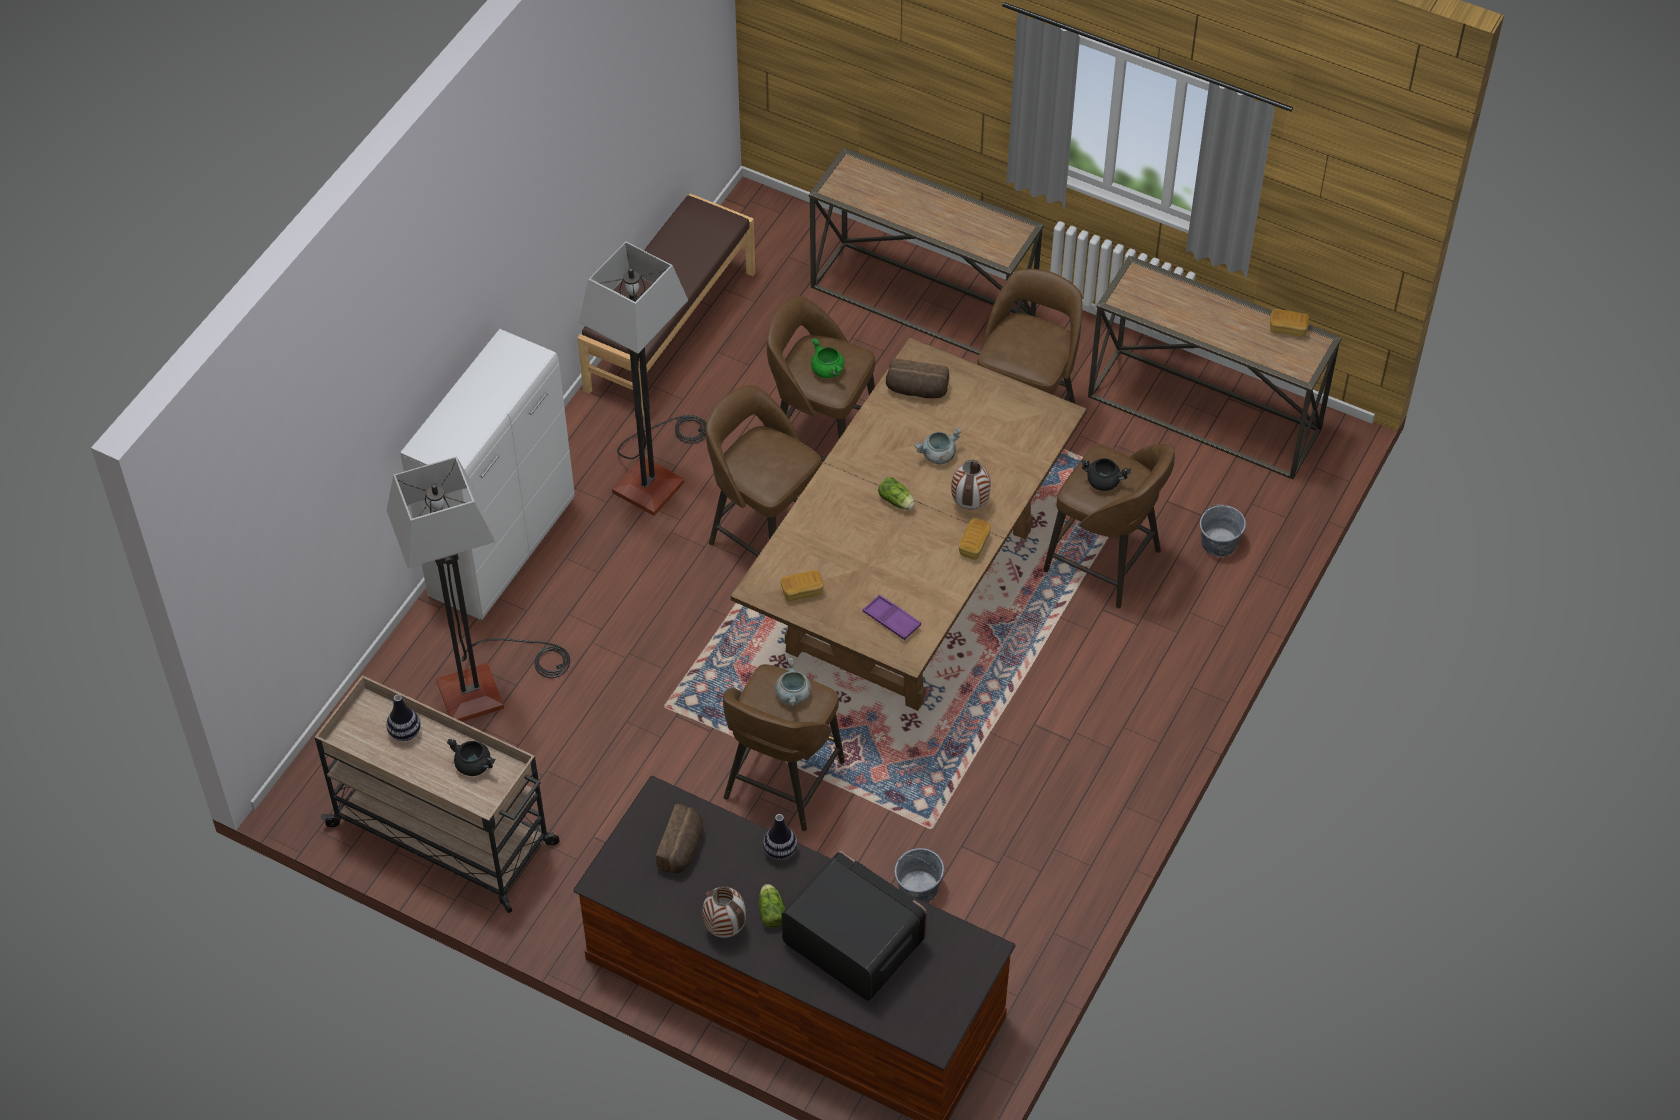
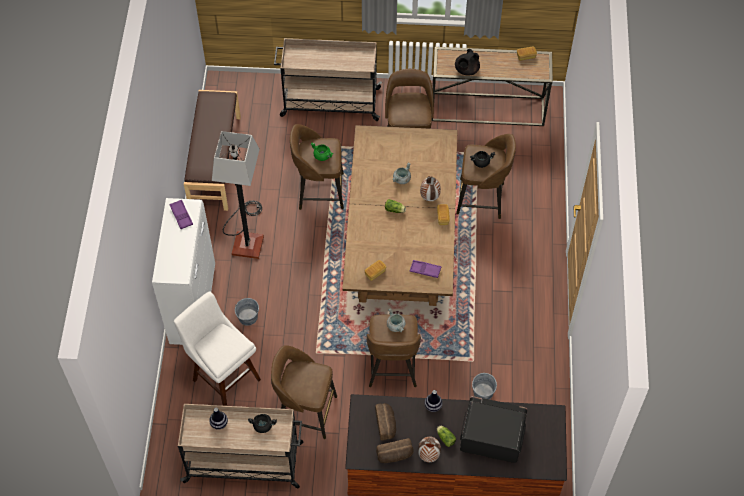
camera: 25 degrees left, 5 degrees up
floor lamp [387,456,570,722] -> white stool [174,291,261,406]
brown stool [706,385,822,557] -> brown stool moved to [271,345,337,439]
console table [809,148,1044,355] -> beige cart [274,38,382,121]
bread [886,359,949,398] -> bread moved to [376,438,414,463]
grey bucket [1200,504,1246,557] -> grey bucket moved to [235,298,259,326]
none -> purple tray [169,200,193,229]
none -> black teapot [455,49,480,76]

